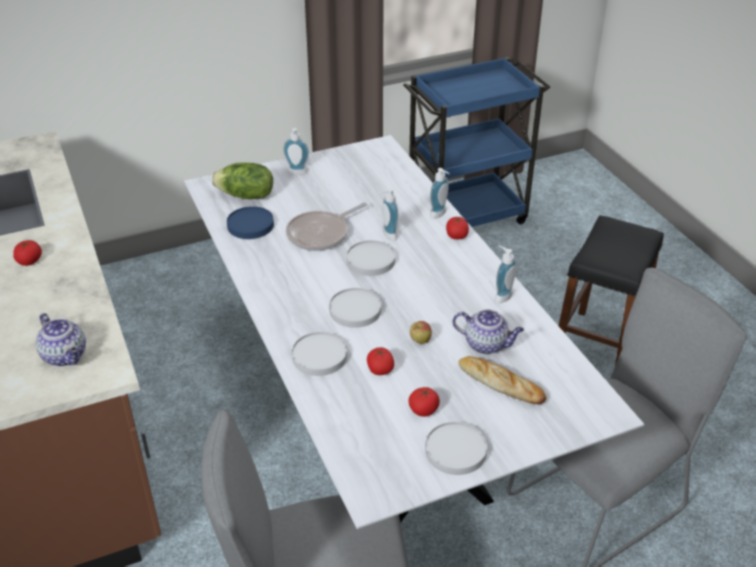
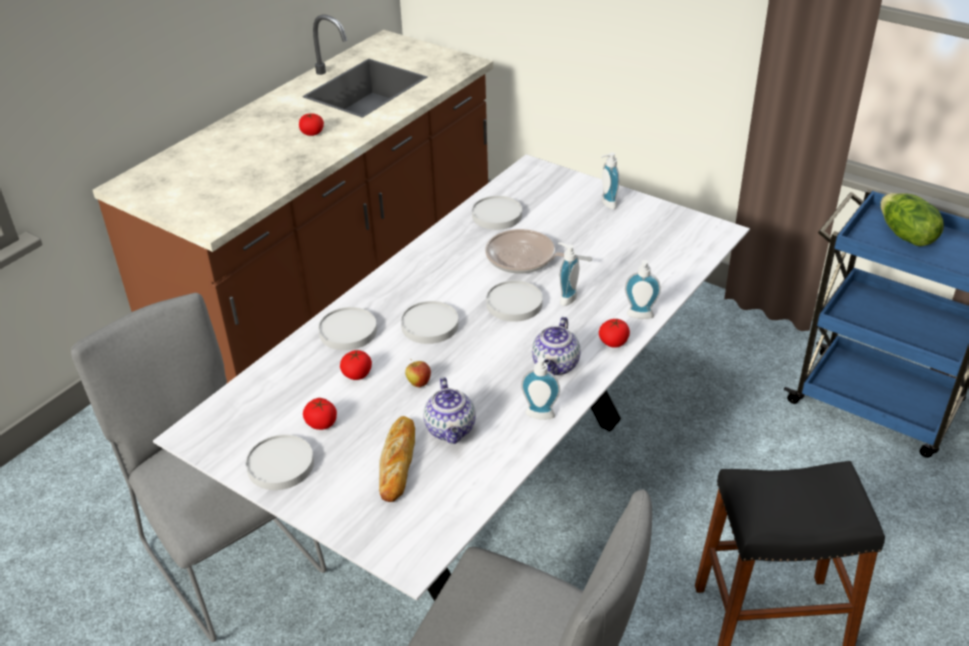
camera: 60 degrees right, 0 degrees up
teapot [36,313,86,366] -> teapot moved to [532,317,581,375]
lettuce [212,163,273,199] -> lettuce moved to [880,193,944,246]
blue plate [227,206,274,239] -> white plate [472,196,522,230]

